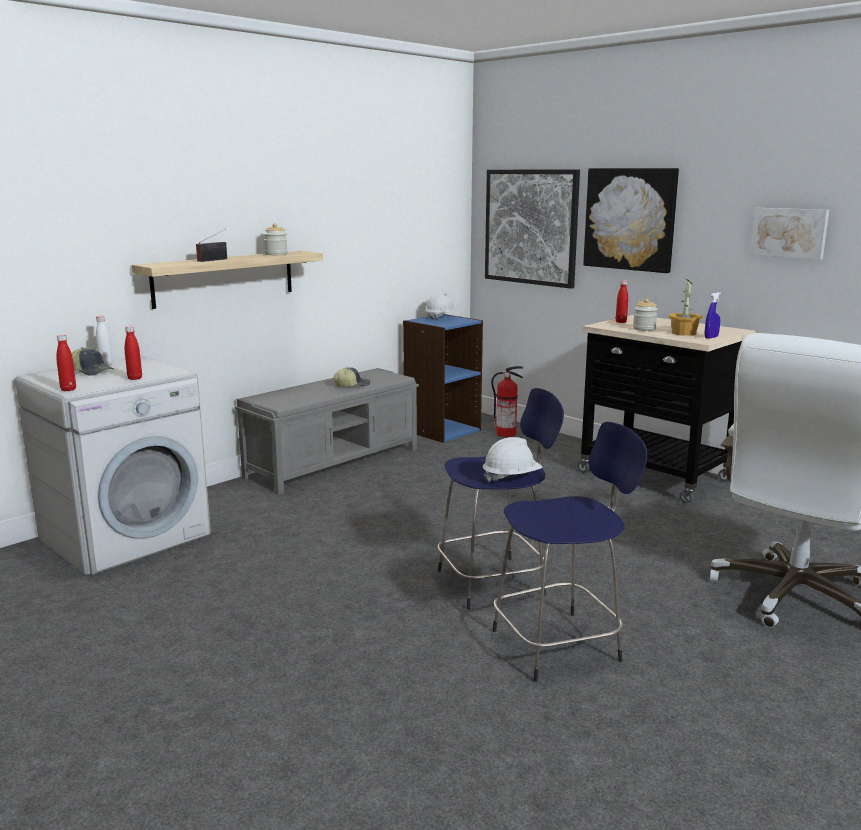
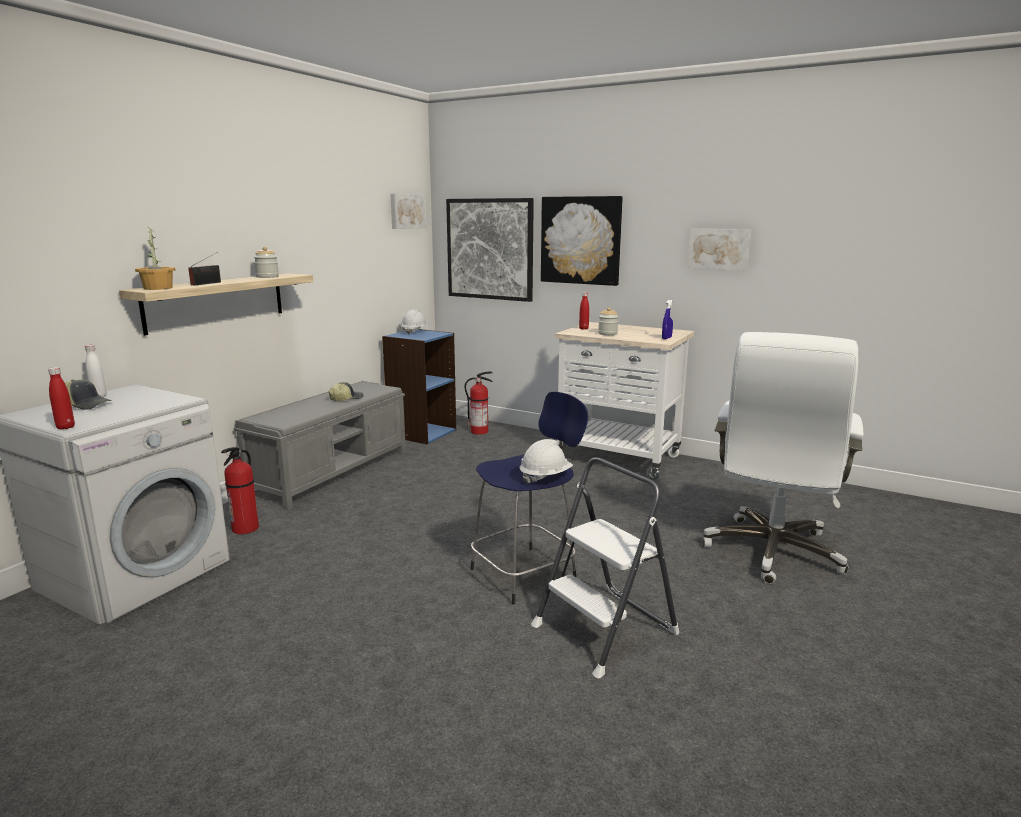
camera: 15 degrees left, 0 degrees up
red bottle [125,326,142,380] -> none
blue stool [492,422,648,682] -> white step ladder [531,457,679,679]
black cart [577,315,756,504] -> white cart [555,322,694,480]
potted plant [669,279,703,336] -> potted plant moved to [135,227,176,290]
none -> fire extinguisher [221,447,259,534]
none -> picture [390,194,426,229]

